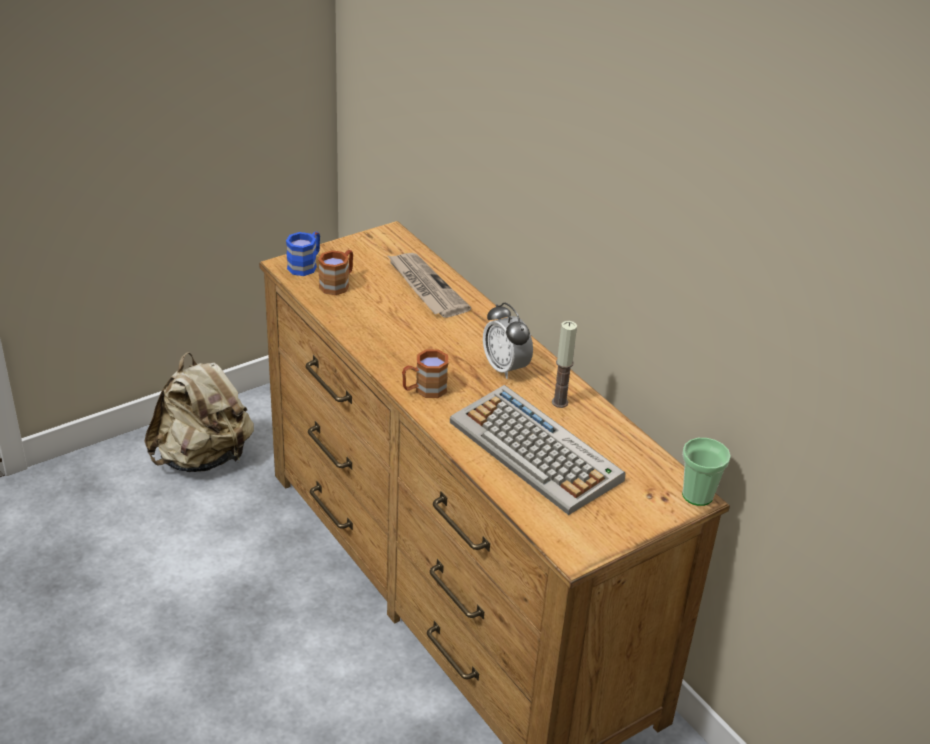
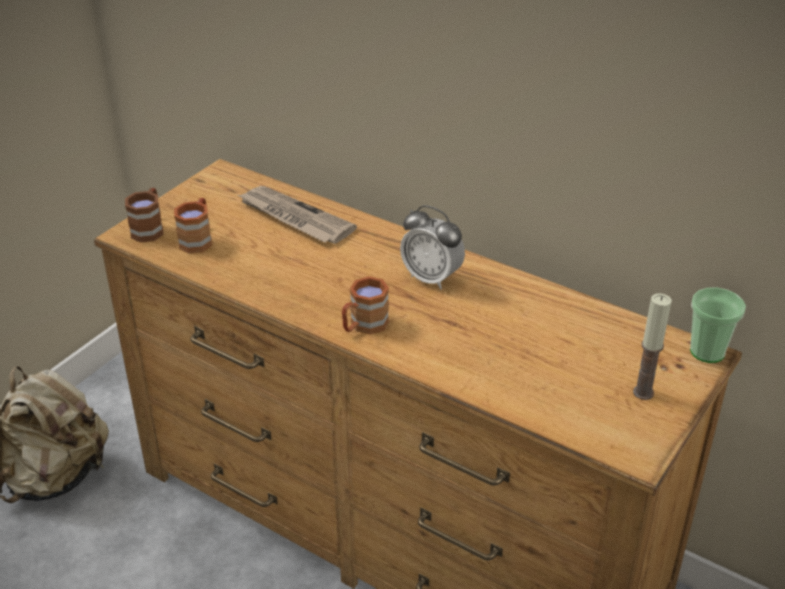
camera: 20 degrees left, 0 degrees up
blue mug [286,232,320,276] -> brown mug [125,188,163,243]
keyboard [450,385,626,515] -> none
candle [552,321,577,408] -> candle moved to [633,293,672,400]

